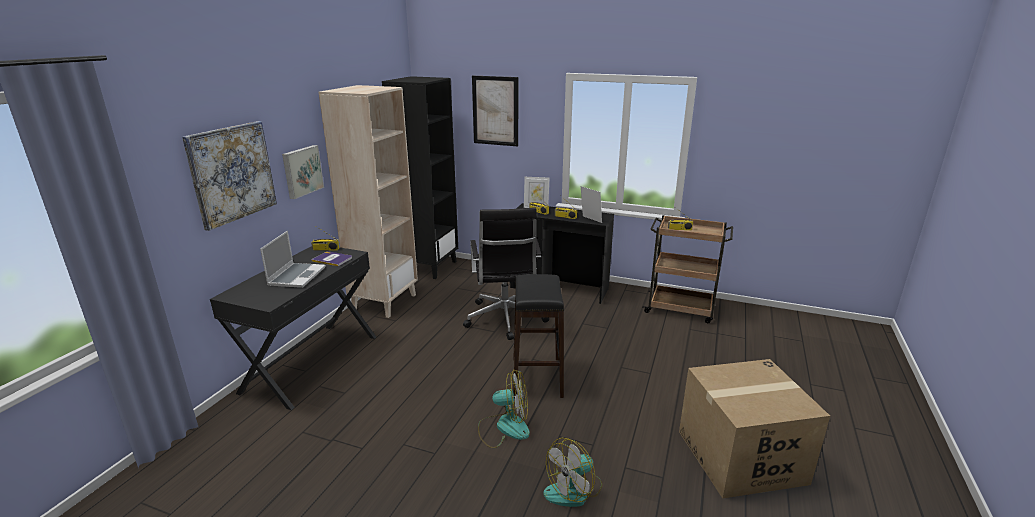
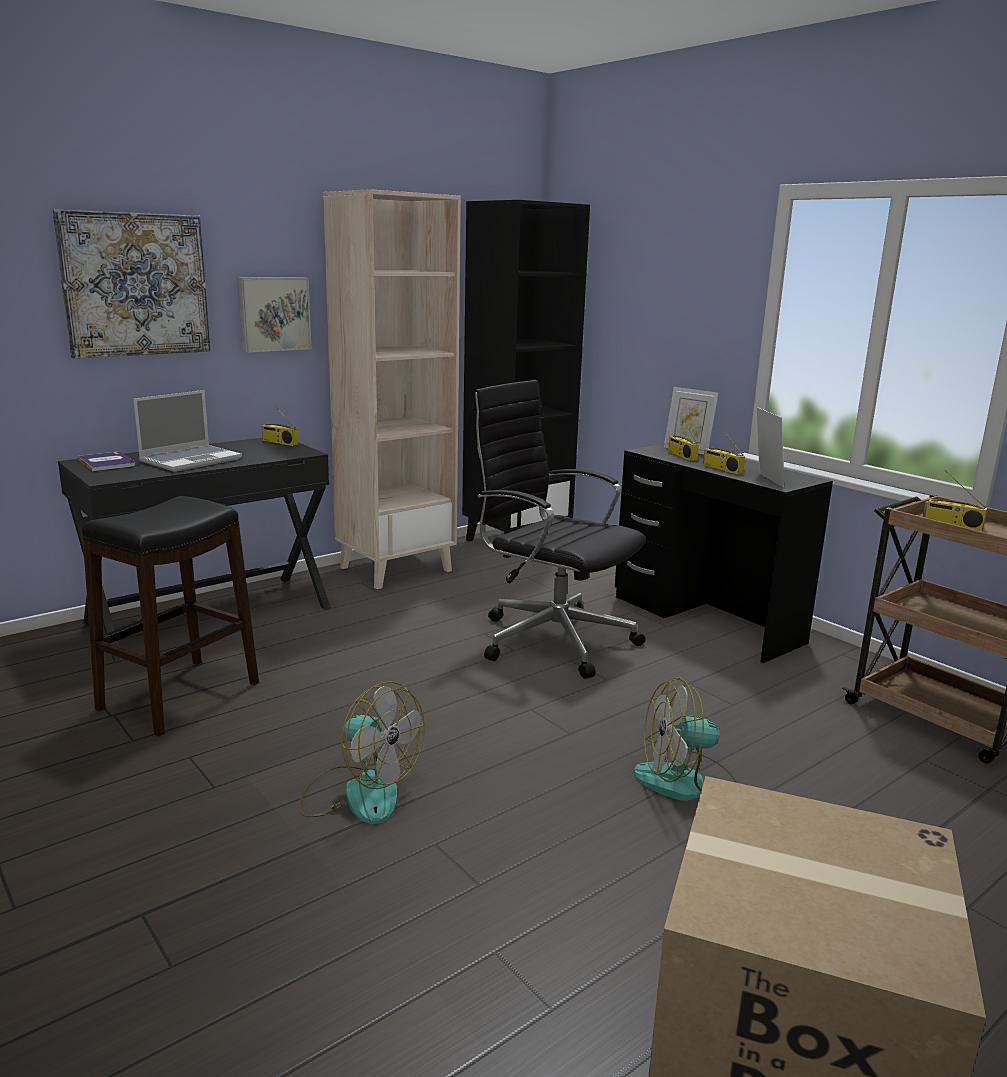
camera: 30 degrees right, 5 degrees down
book [311,251,352,266] -> book moved to [77,452,135,471]
black office chair [463,208,549,340] -> black office chair turned 105 degrees clockwise [472,380,646,679]
picture [472,76,518,147] -> none
black stool [513,274,564,398] -> black stool moved to [82,496,259,737]
fan [543,438,602,507] -> fan moved to [634,678,737,801]

